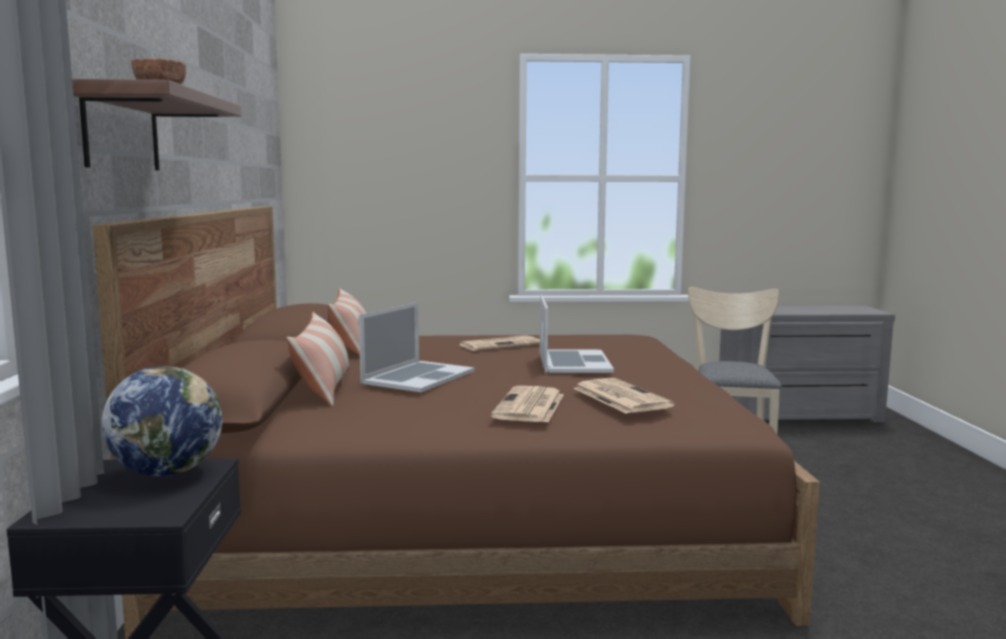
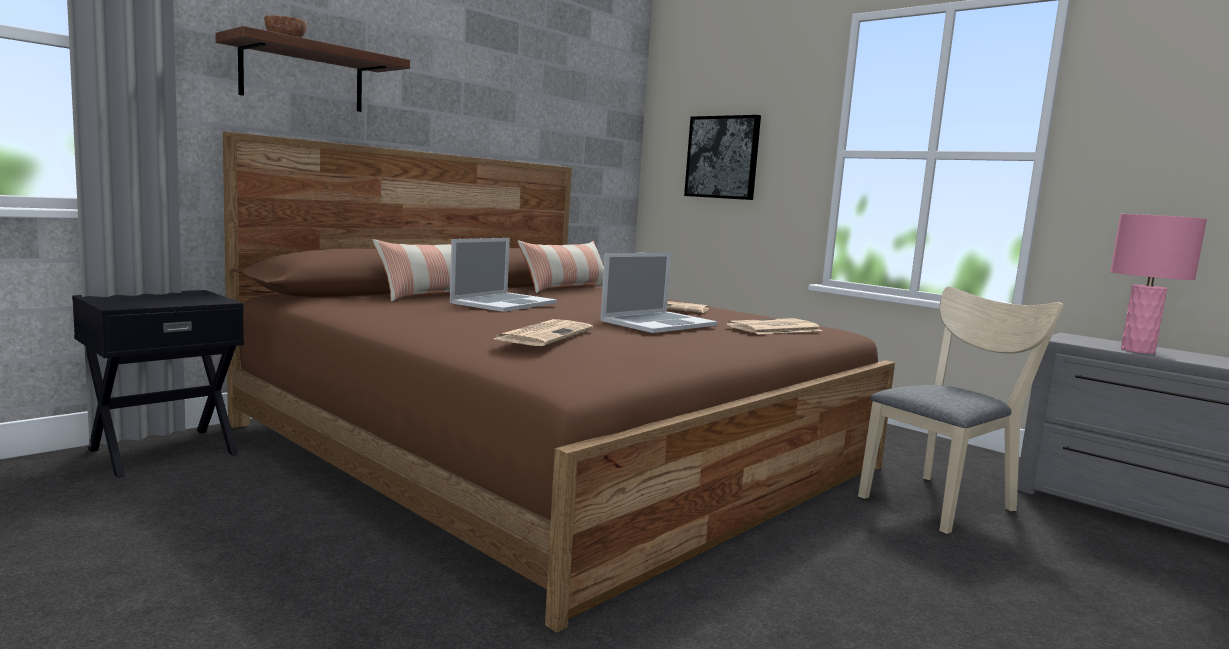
camera: 45 degrees right, 0 degrees up
globe [102,366,222,477] -> none
laptop [359,302,474,392] -> laptop turned 45 degrees counterclockwise [450,238,557,312]
newspaper [491,386,564,422] -> newspaper moved to [726,318,822,334]
none -> picture [684,115,761,200]
none -> pink table lamp [1110,214,1207,354]

